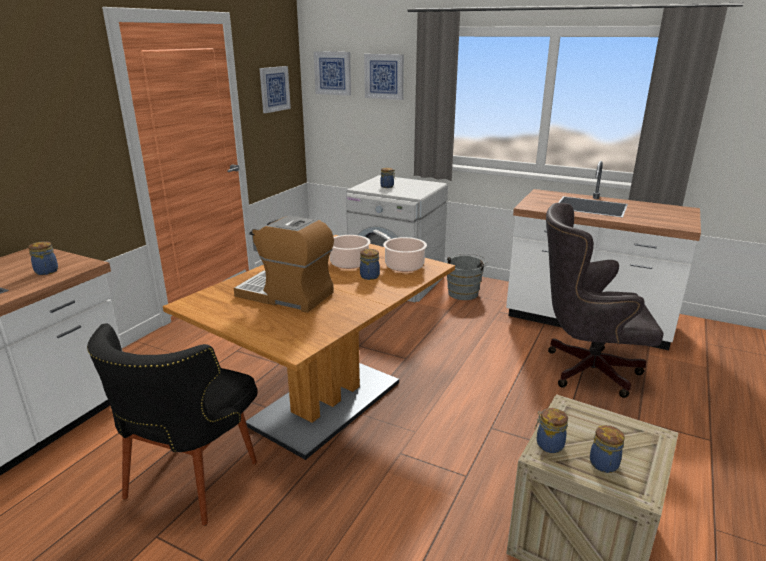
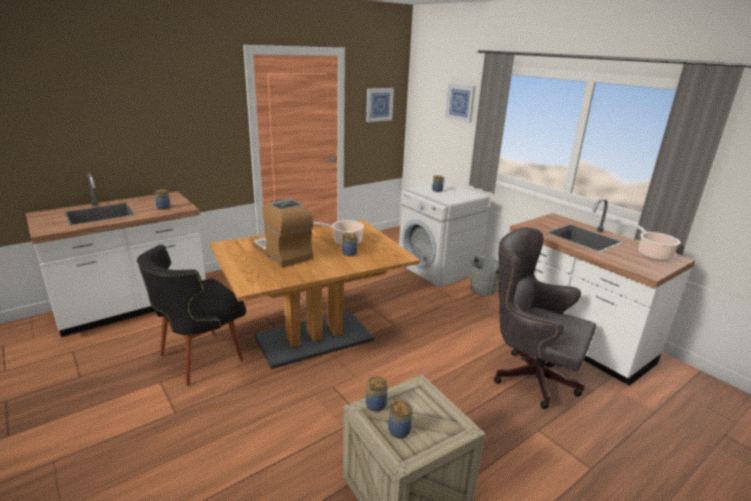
camera: 25 degrees right, 0 degrees up
picture [314,51,351,96] -> none
cooking pot [373,230,427,272] -> cooking pot moved to [631,223,681,261]

